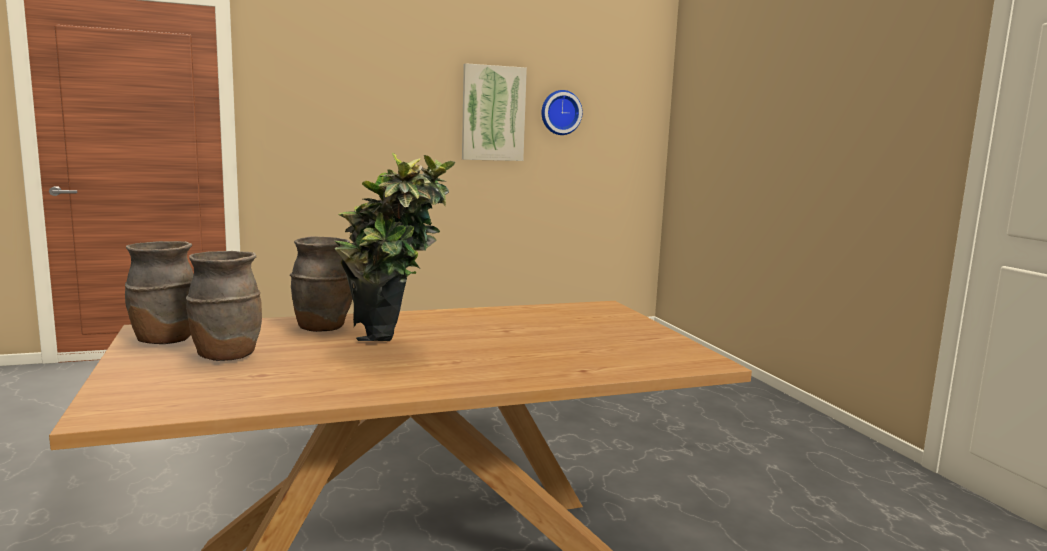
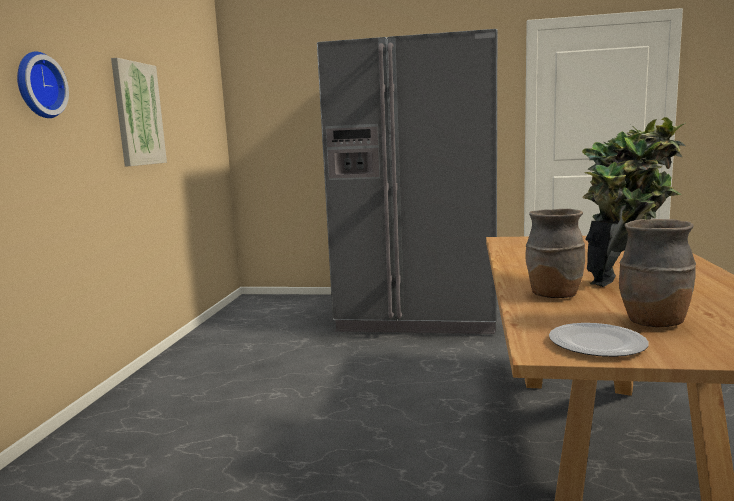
camera: 60 degrees left, 0 degrees up
brown vase [125,241,194,344] -> plate [549,323,649,357]
wall clock [541,90,583,135] -> wall clock moved to [17,51,69,118]
none -> grey fridge [317,29,497,334]

